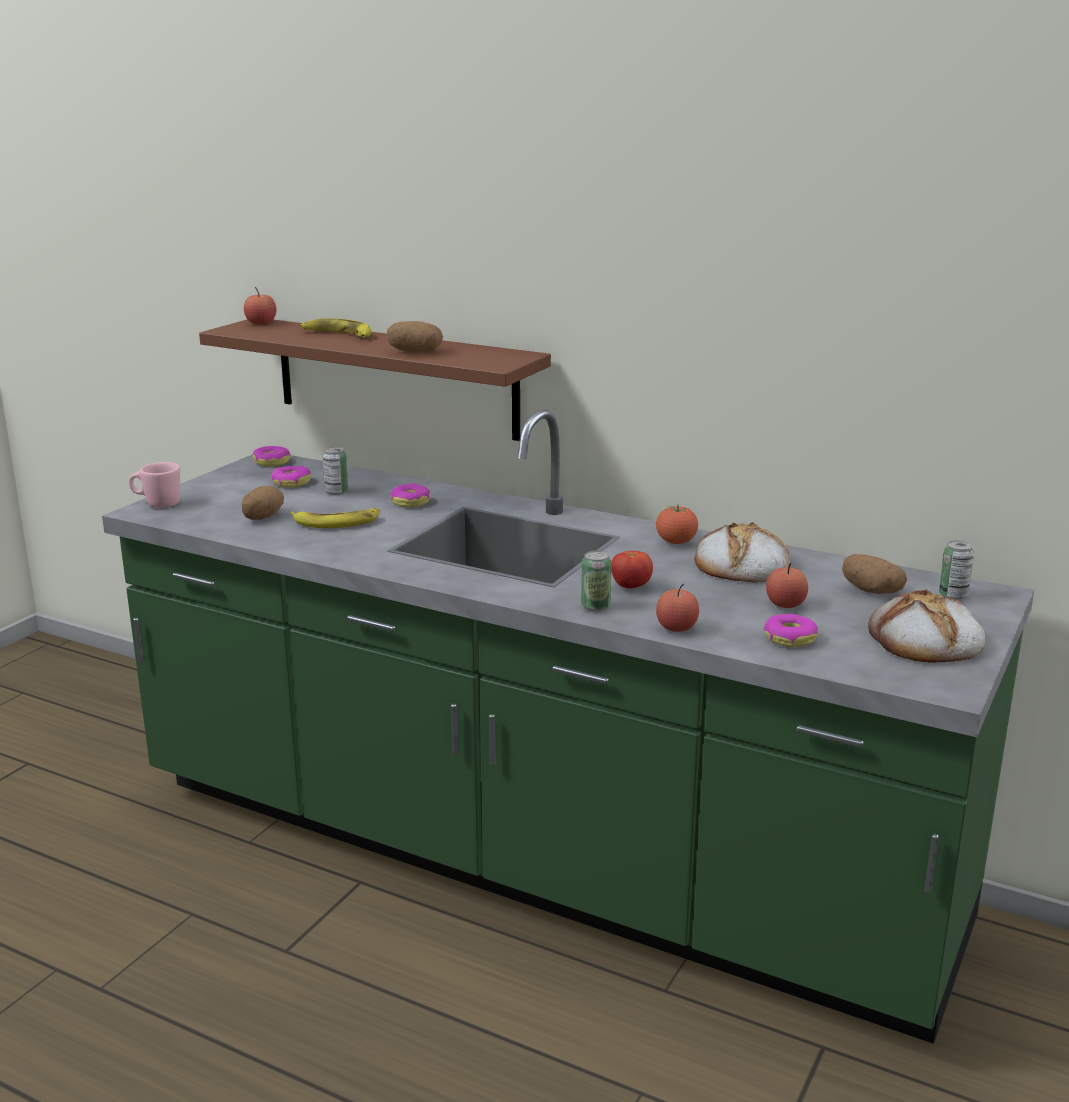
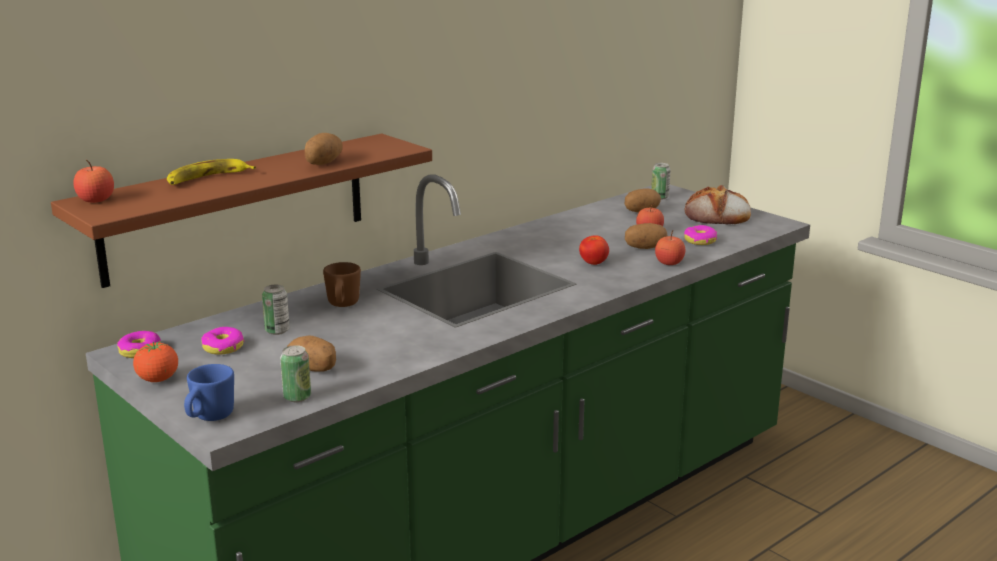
camera: 70 degrees left, 0 degrees up
pink mug [129,462,180,508] -> blue mug [184,364,234,421]
banana [290,508,380,528] -> none
donut [390,483,430,507] -> brown mug [323,262,361,307]
can [581,551,612,611] -> can moved to [280,345,311,402]
tomato [656,505,698,544] -> tomato moved to [133,342,178,382]
bread [695,522,791,583] -> none
none -> potato [625,223,667,249]

